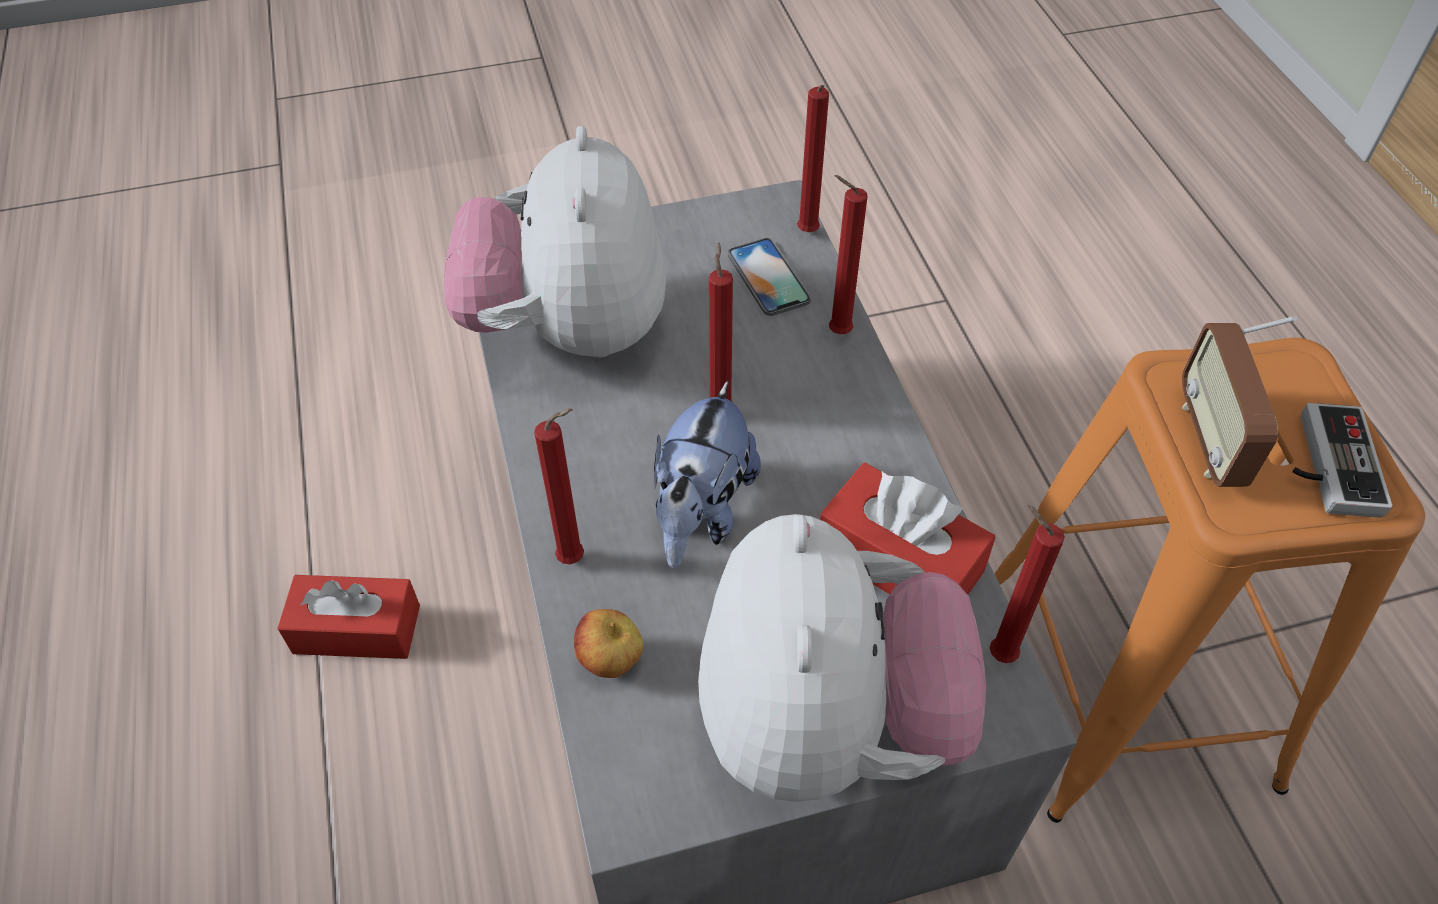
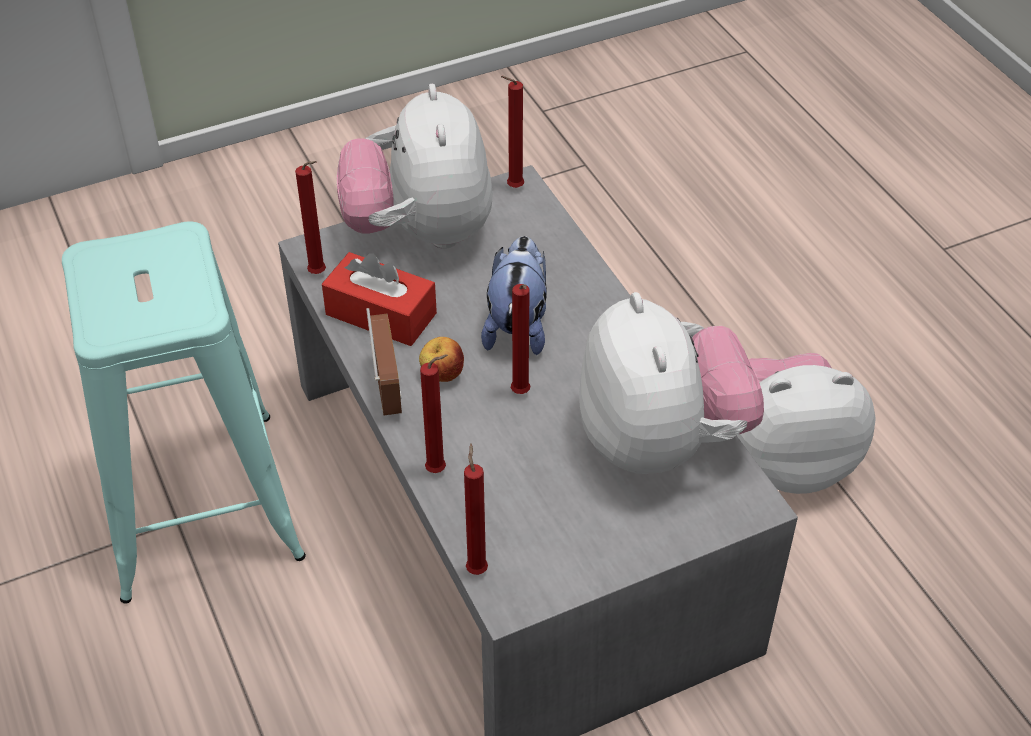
camera: 170 degrees right, 5 degrees down
red tissue box [277,575,420,659] -> plush toy [737,353,876,494]
red candle [534,408,584,564] -> red candle moved to [501,76,524,188]
apple [574,609,643,678] -> apple moved to [419,337,464,382]
phone [728,238,811,316] -> none
orange stool [994,338,1425,823] -> turquoise stool [62,221,306,604]
radio [1182,316,1297,487] -> radio moved to [366,308,402,415]
game controller [1292,403,1392,518] -> none

